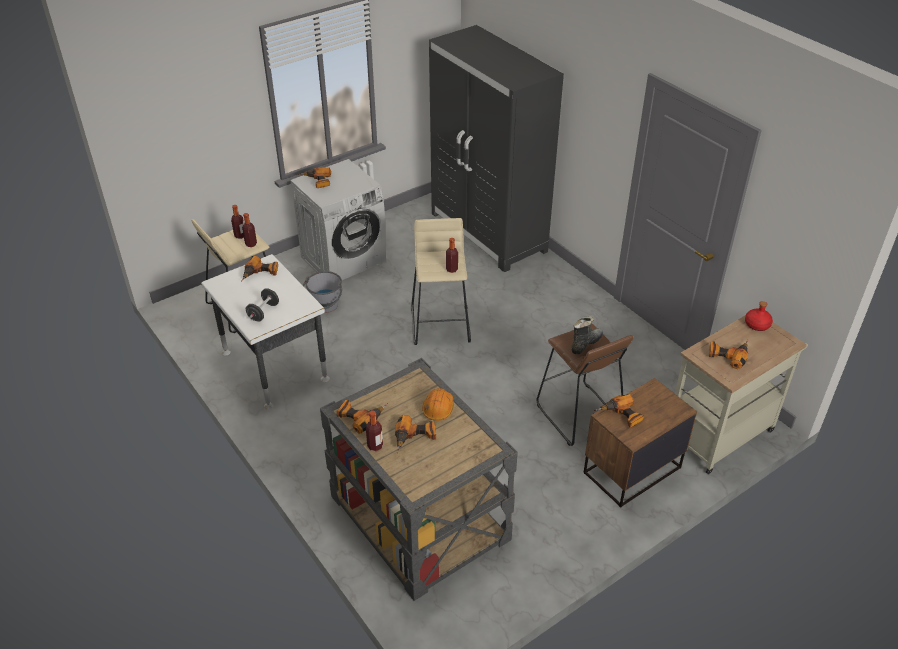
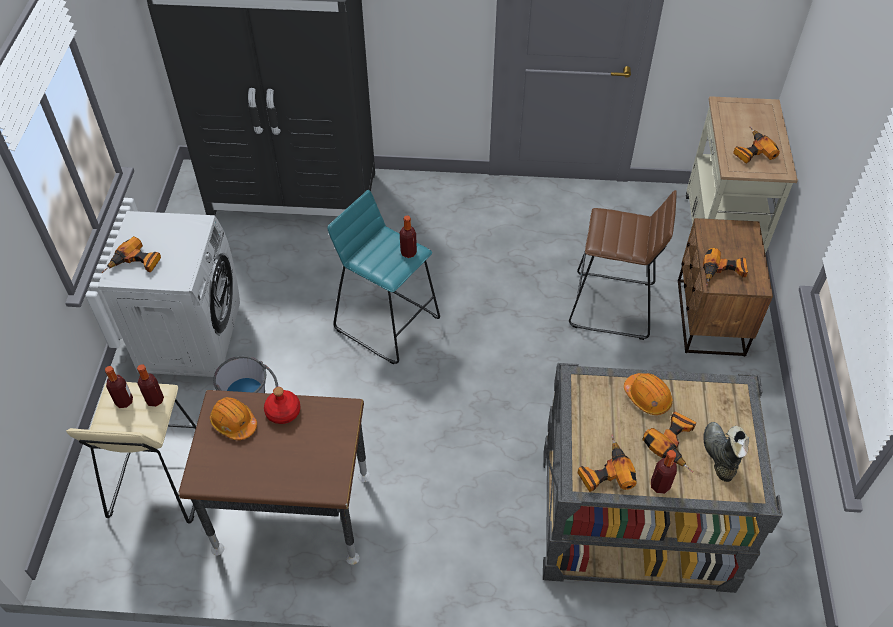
camera: 50 degrees left, 10 degrees up
white desk [201,254,330,409] -> brown desk [178,390,370,565]
power drill [241,256,278,282] -> orange hard hat [210,397,257,440]
black dumbbell [246,288,279,322] -> none
beige stool [411,218,471,345] -> turquoise stool [327,190,440,364]
black boot [571,316,603,354] -> black boot moved to [703,422,749,482]
red bottle [745,301,773,331] -> red bottle moved to [264,387,301,424]

